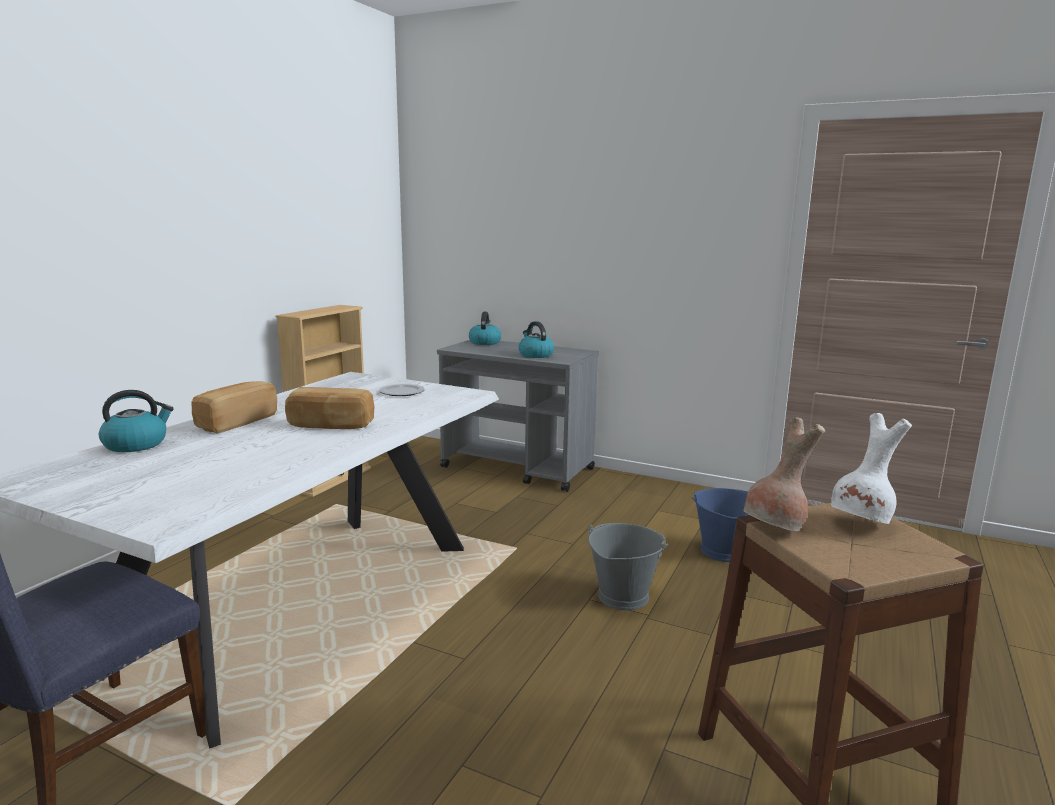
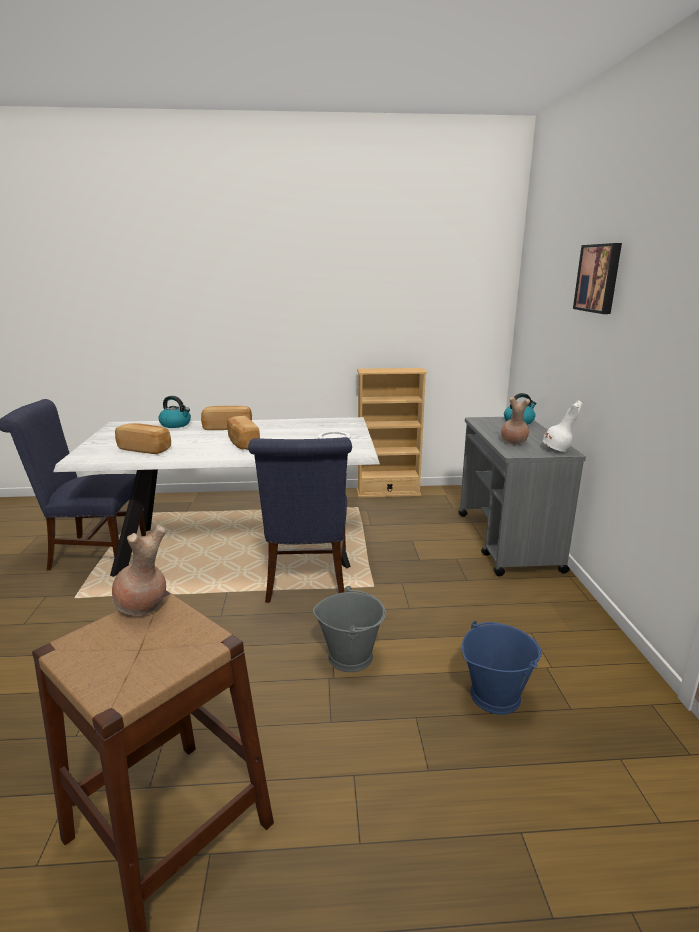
camera: 60 degrees right, 5 degrees up
kettle [518,321,554,358] -> brown vase [501,397,530,445]
white vase [830,413,912,524] -> white vase moved to [543,401,583,452]
none -> bread [115,423,171,454]
none -> blue chair [248,437,352,603]
none -> picture [573,243,622,314]

